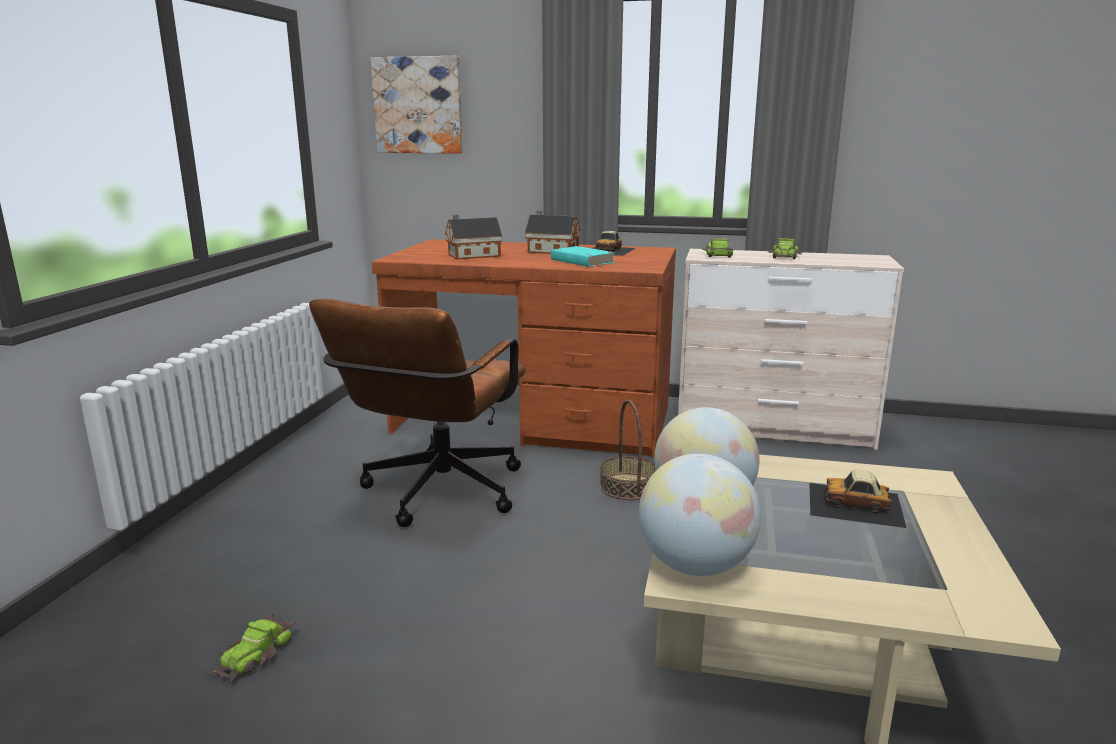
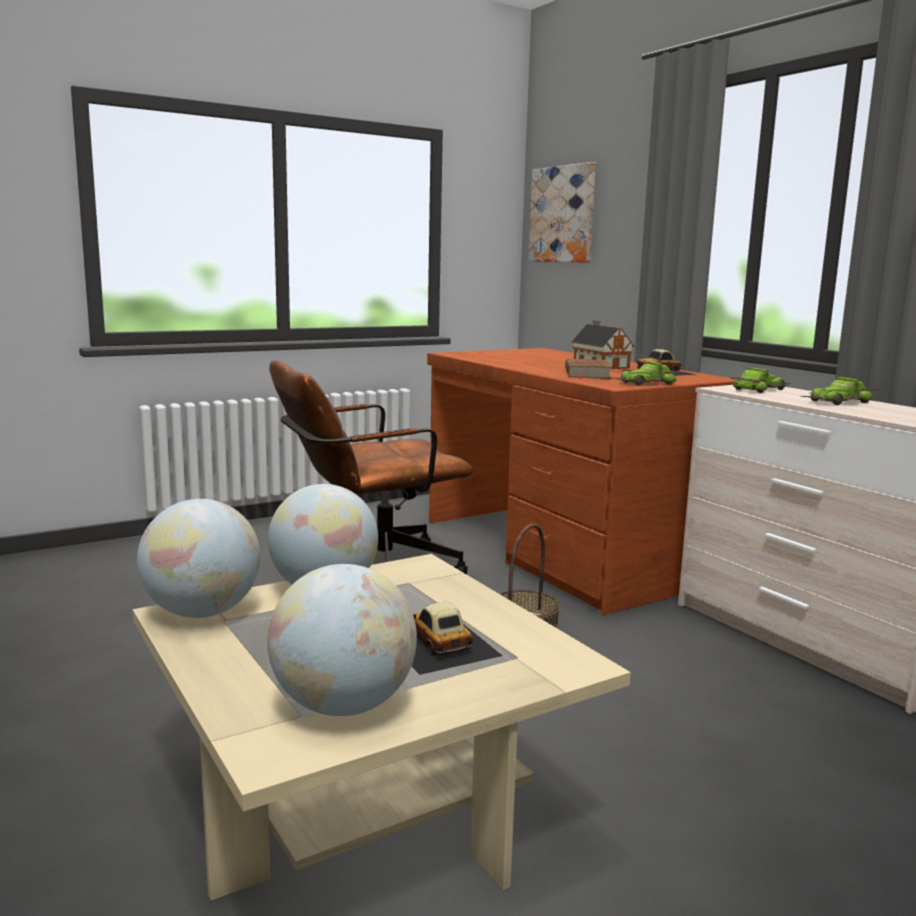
camera: 45 degrees right, 5 degrees down
toy car [205,613,296,684] -> toy car moved to [615,361,682,386]
toy house [445,215,502,259] -> none
turquoise book [551,246,615,267] -> brown book [565,359,613,380]
none -> globe [267,564,417,716]

